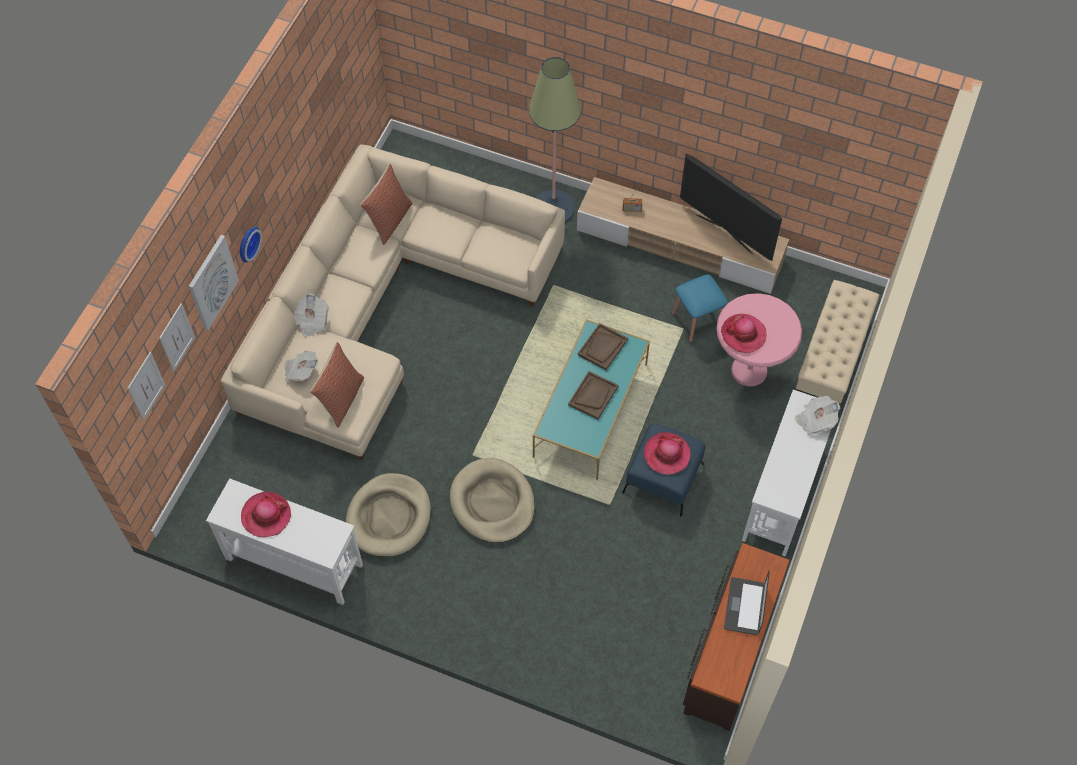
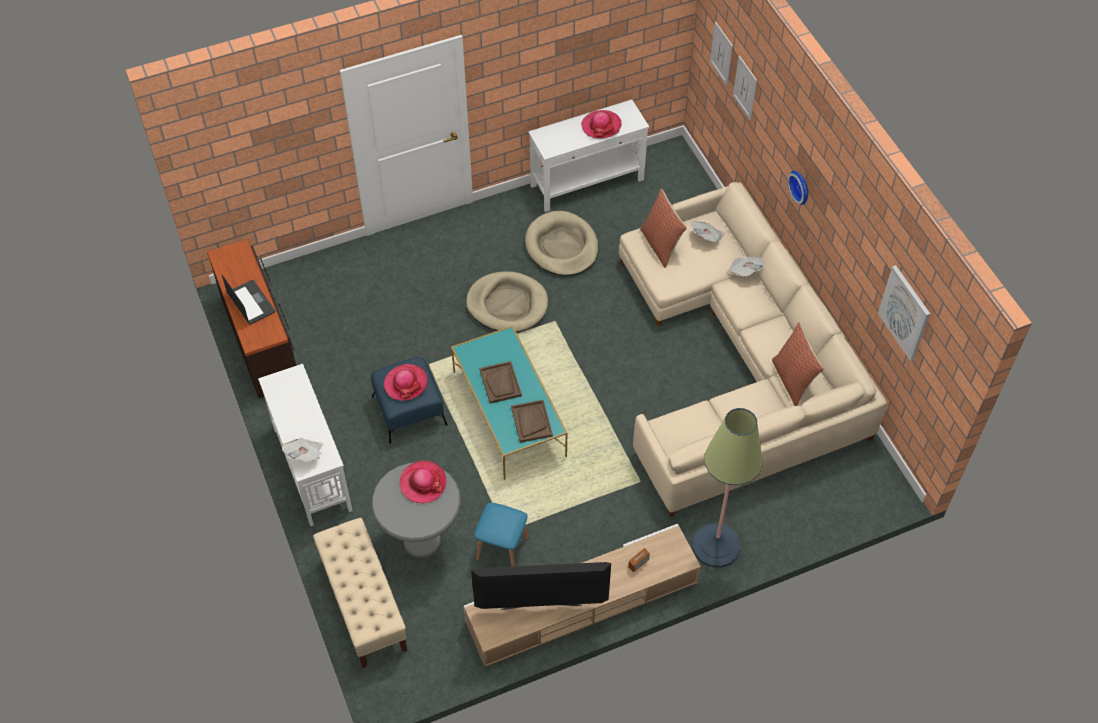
camera: 135 degrees right, 5 degrees down
picture [189,235,239,330] -> picture moved to [878,265,930,361]
pink side table [716,293,802,386] -> grey side table [371,463,461,558]

